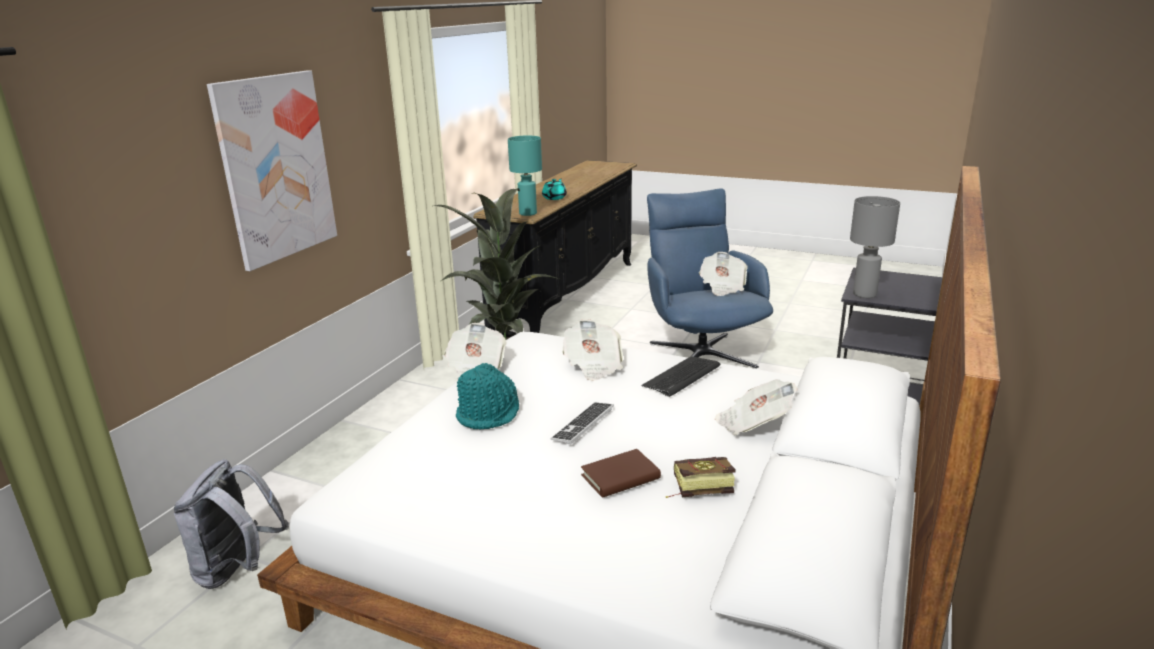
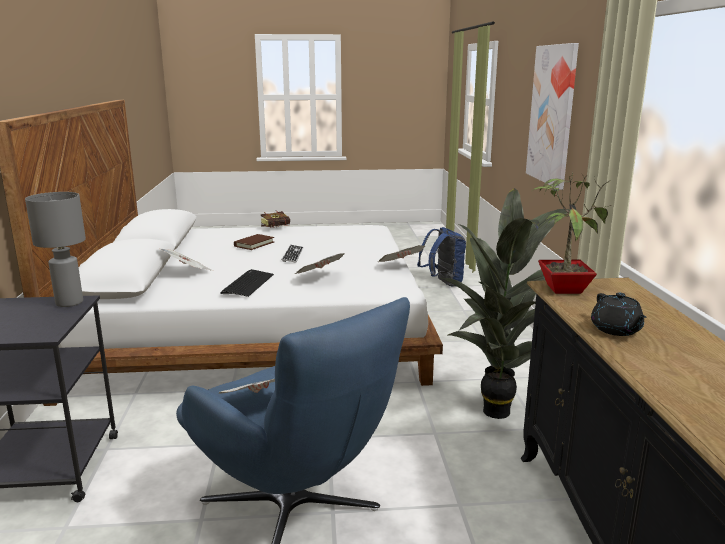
camera: 150 degrees right, 5 degrees down
grey backpack [174,459,289,589] -> blue backpack [417,227,466,287]
turquoise hat [456,363,519,430] -> none
turquoise table lamp [508,136,542,216] -> potted plant [532,171,611,294]
turquoise teapot [542,179,567,200] -> black teapot [591,293,647,336]
book [666,457,736,498] -> book moved to [261,211,290,228]

